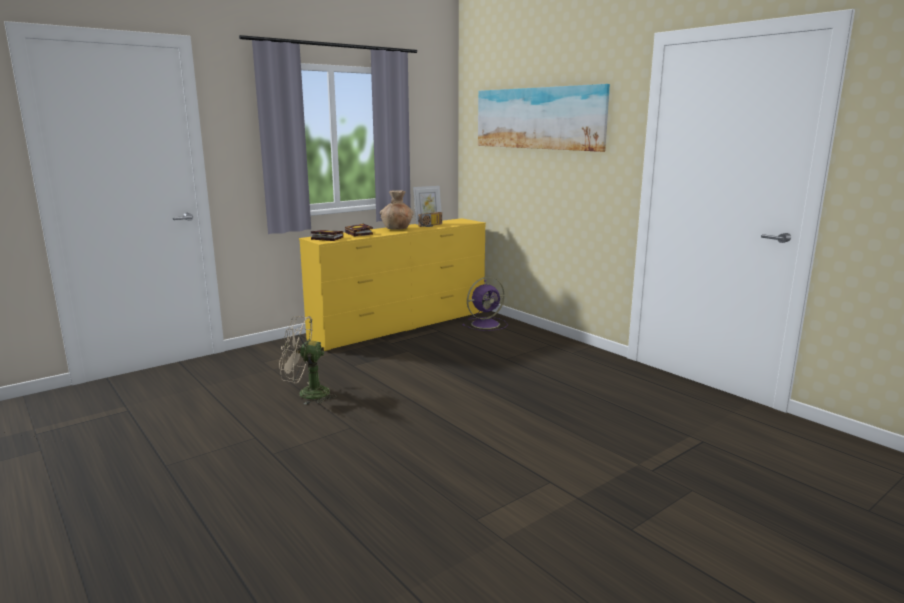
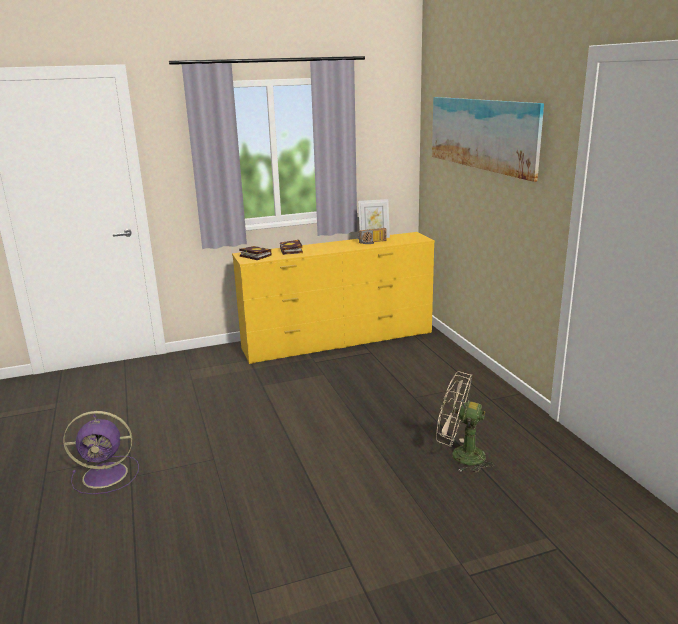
camera: 20 degrees right, 5 degrees up
beige fan [279,316,337,405] -> beige fan moved to [436,371,495,473]
brown vase [380,190,414,230] -> none
purple fan [462,277,508,331] -> purple fan moved to [63,411,139,494]

